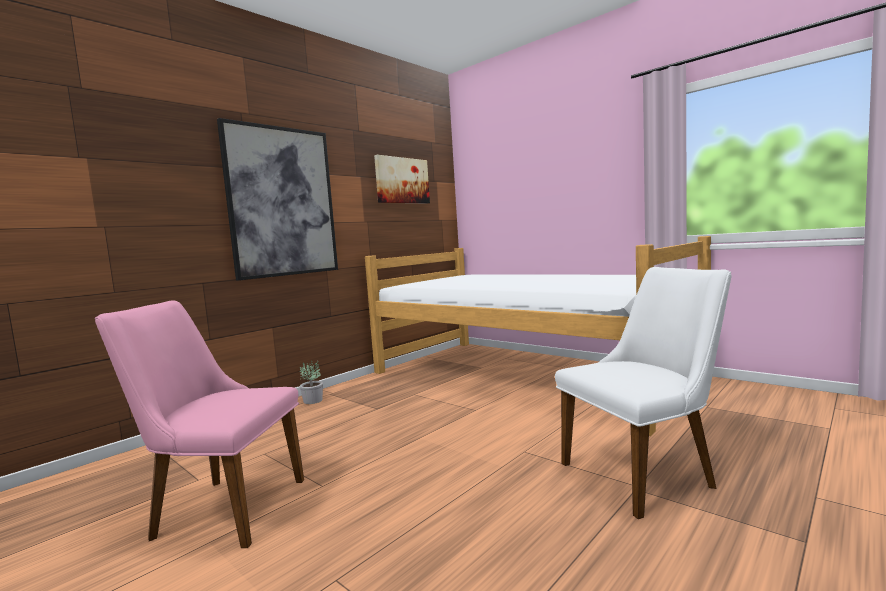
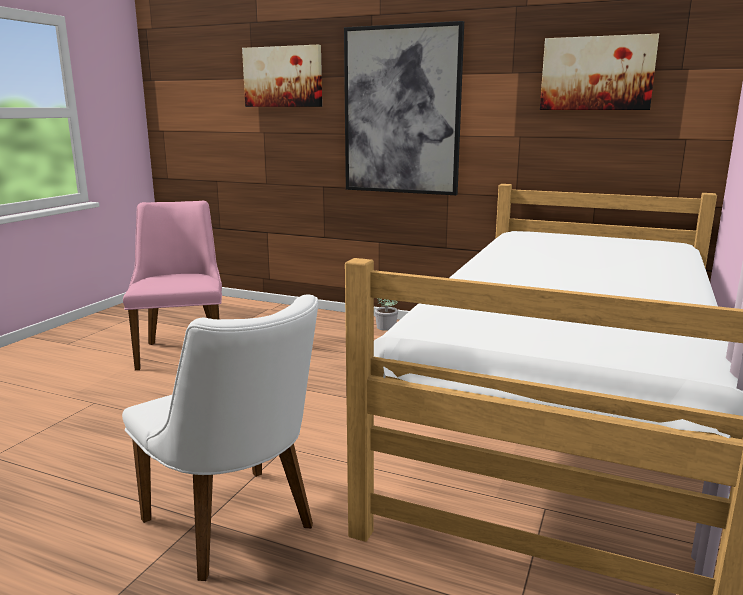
camera: 70 degrees right, 10 degrees up
none -> picture [242,45,322,107]

